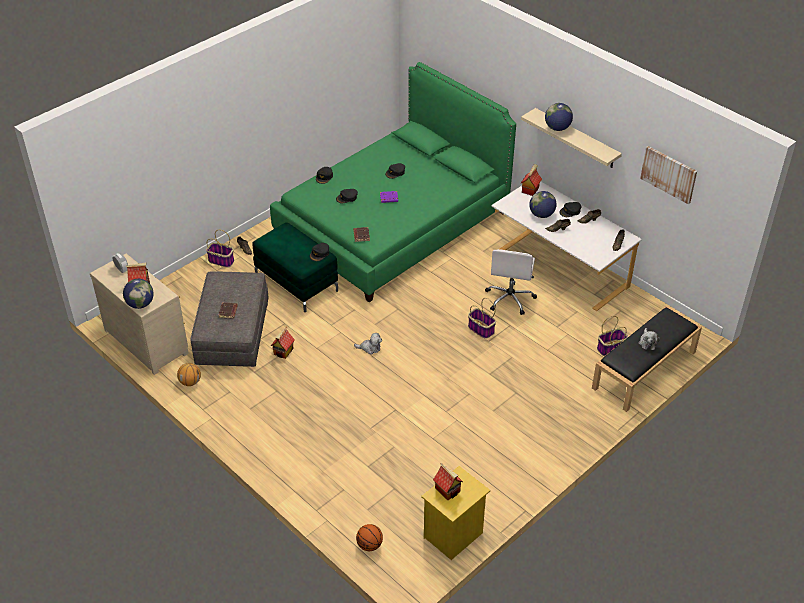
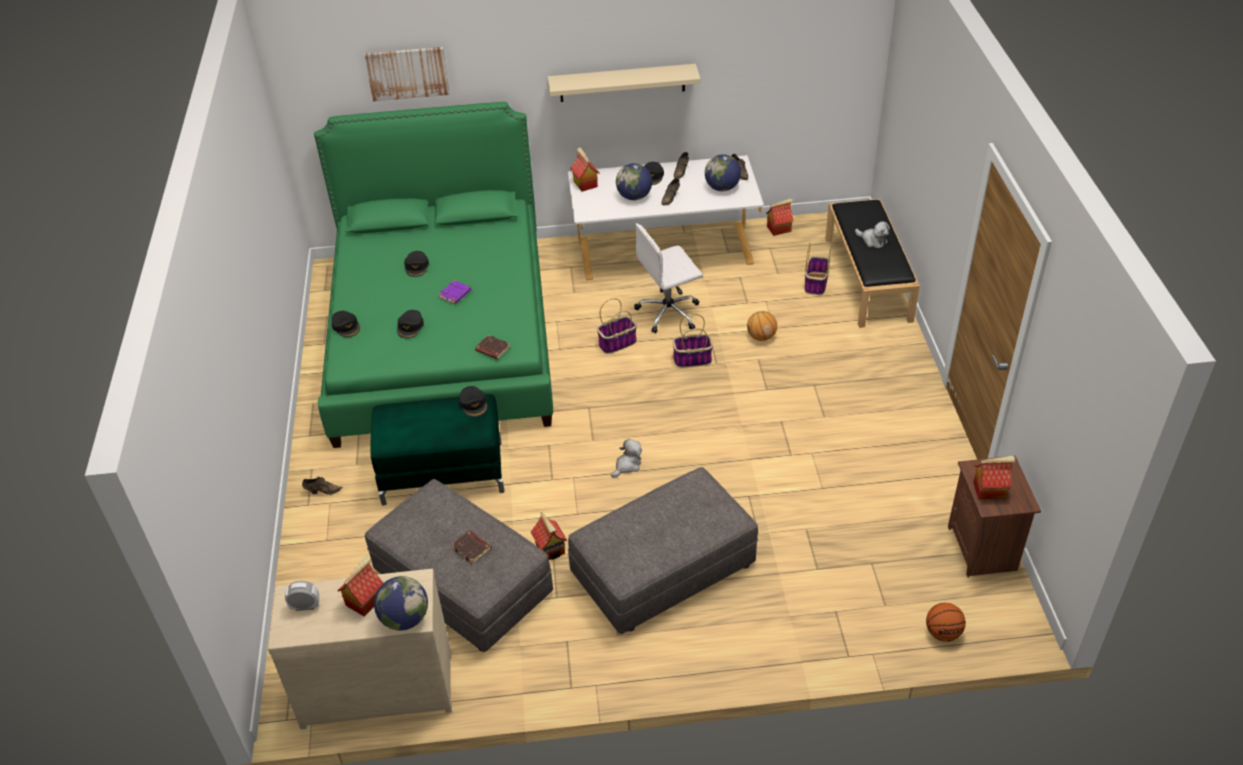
camera: 50 degrees left, 0 degrees up
basketball [177,363,201,386] -> basketball moved to [747,311,777,341]
basket [206,230,234,268] -> basket moved to [597,298,637,354]
yellow nightstand [421,466,490,560] -> brown nightstand [948,456,1041,578]
white office chair [485,249,537,315] -> white office chair turned 105 degrees clockwise [634,223,703,334]
globe [545,103,573,131] -> globe moved to [705,154,741,191]
picture [640,146,697,204] -> picture moved to [364,47,450,102]
none -> grey ottoman [568,467,758,634]
none -> toy house [766,198,794,236]

